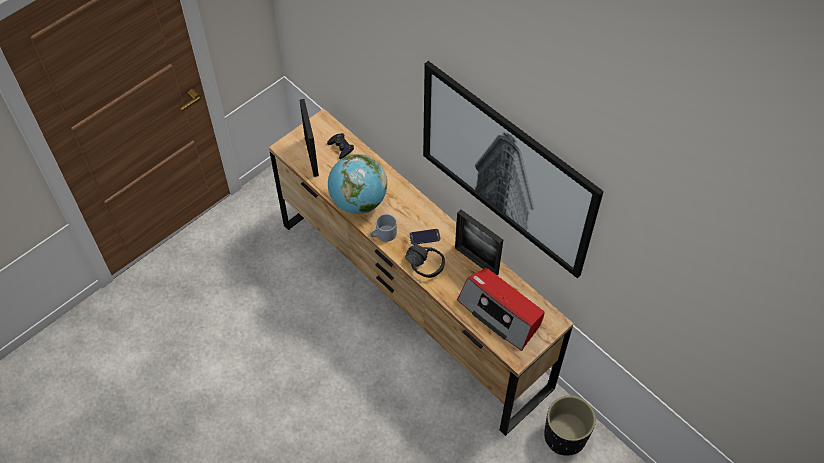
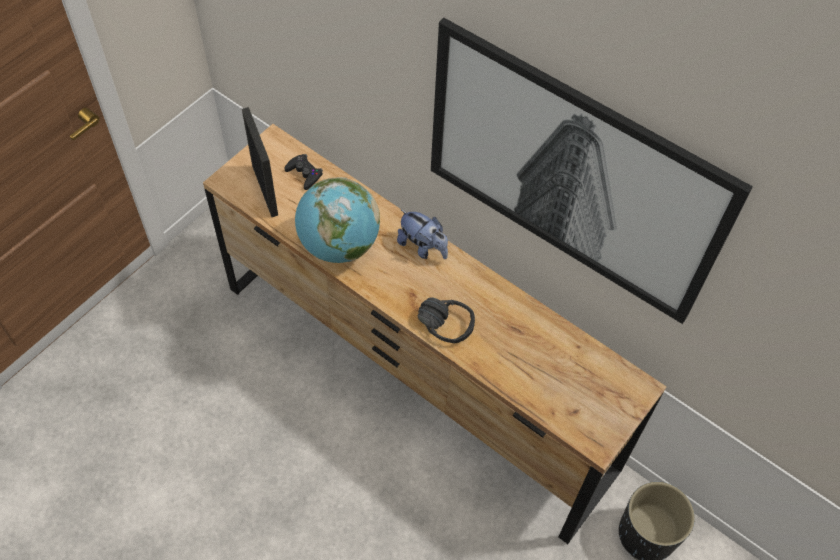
camera: 10 degrees left, 0 degrees up
grey mug [370,214,397,242] -> none
phone [409,229,441,245] -> none
picture frame [455,209,503,276] -> none
radio [457,268,545,351] -> none
none -> plush toy [397,209,448,259]

